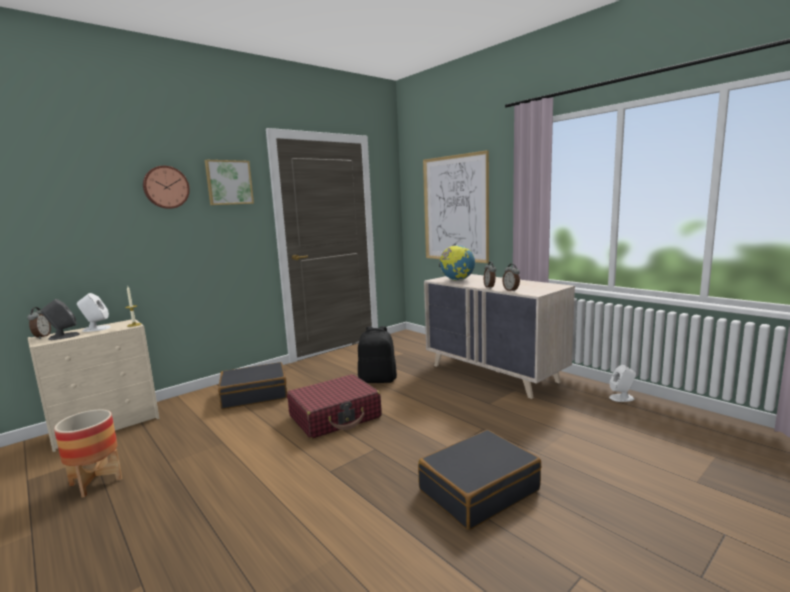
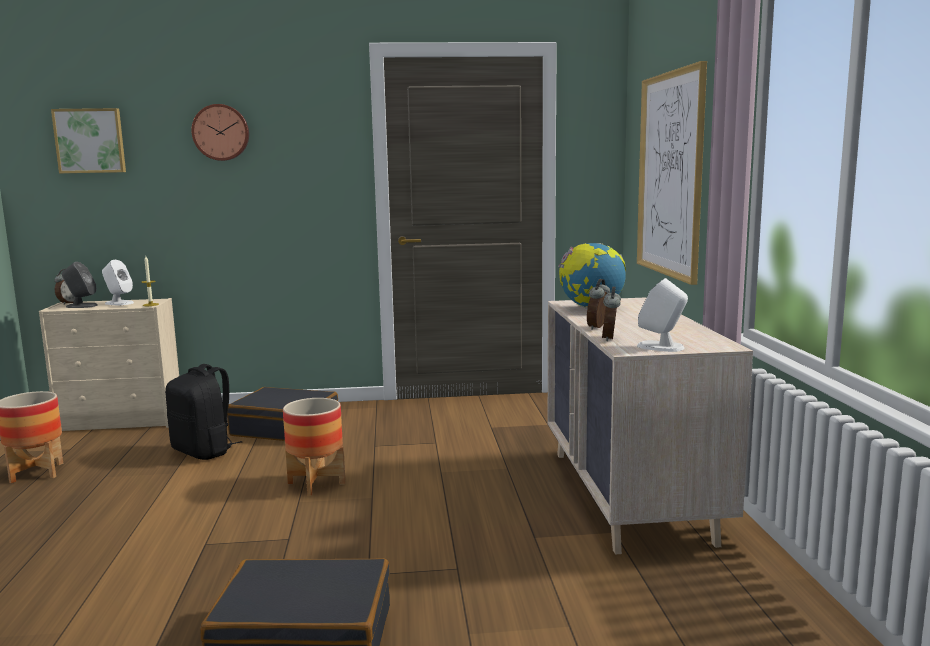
camera: 35 degrees right, 0 degrees up
picture [205,160,254,205] -> picture moved to [51,108,126,173]
red suitcase [287,374,382,439] -> planter [283,398,346,496]
black backpack [358,326,397,383] -> black backpack moved to [165,364,242,460]
white speaker [609,365,636,402] -> white speaker moved to [637,278,688,352]

